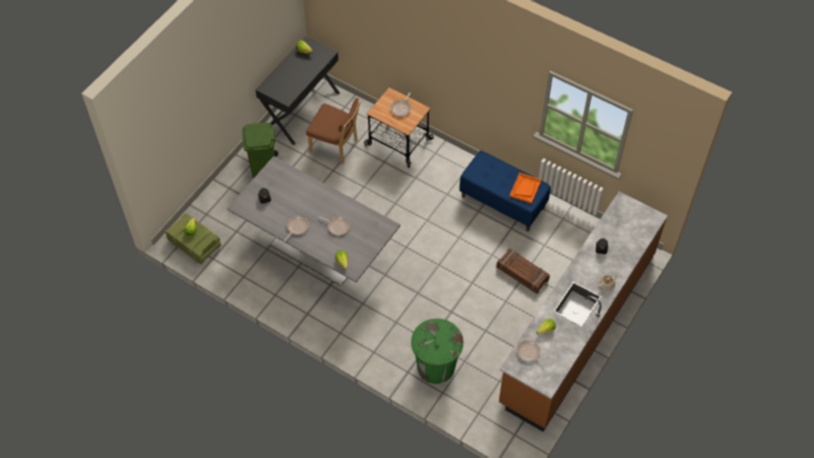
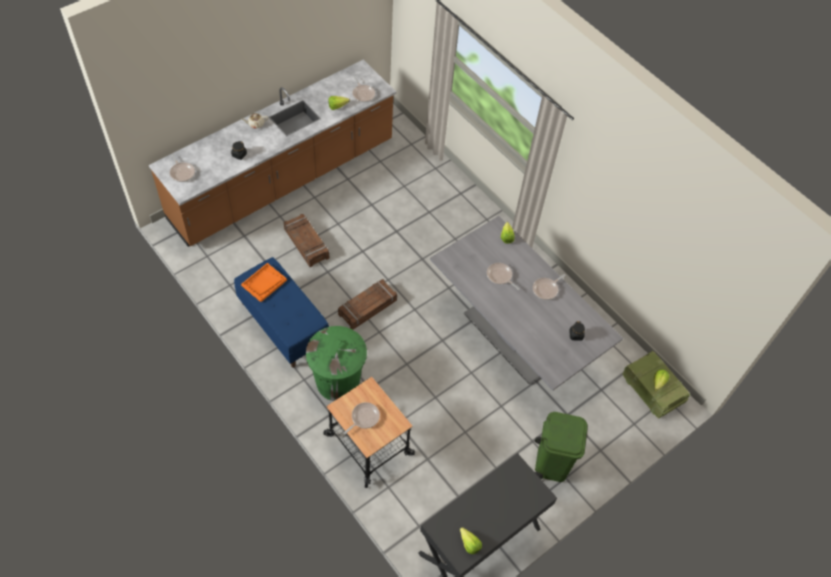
camera: 165 degrees left, 0 degrees up
brown chair [306,98,360,164] -> none
green trash can [411,318,463,384] -> green trash can moved to [306,326,367,401]
none -> frying pan [170,154,195,182]
none -> crate [338,279,397,330]

